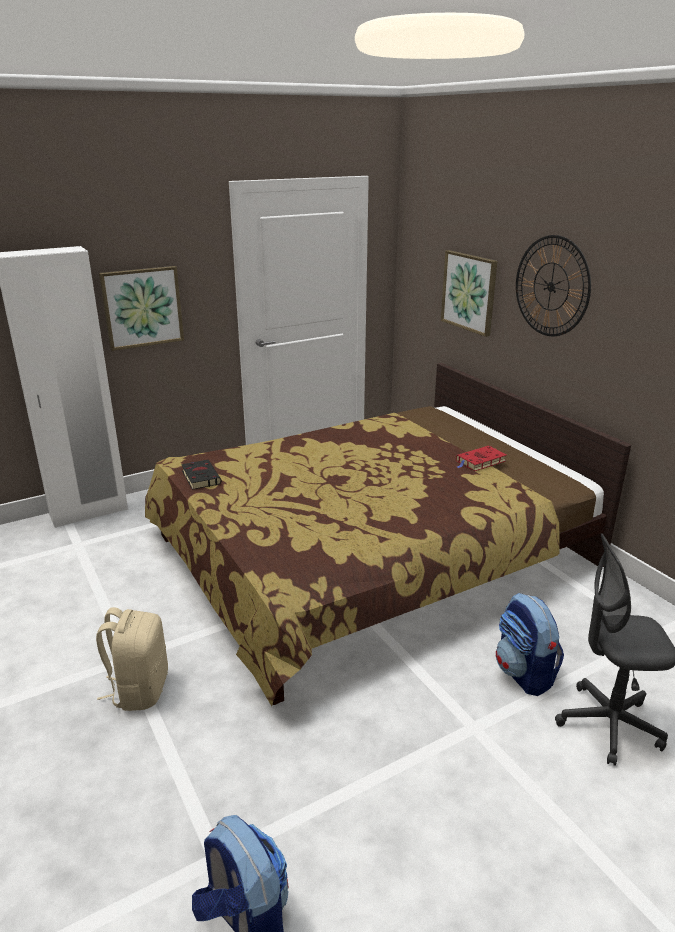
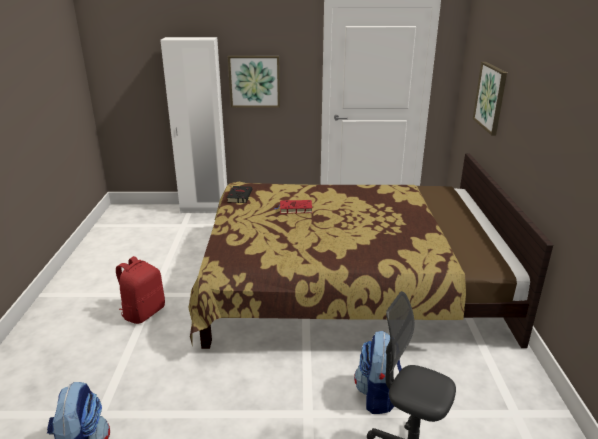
camera: 30 degrees right, 0 degrees up
beige backpack [96,607,168,711] -> red backpack [116,256,165,324]
red book [456,446,506,471] -> red book moved to [274,200,312,214]
wall clock [516,235,591,336] -> none

